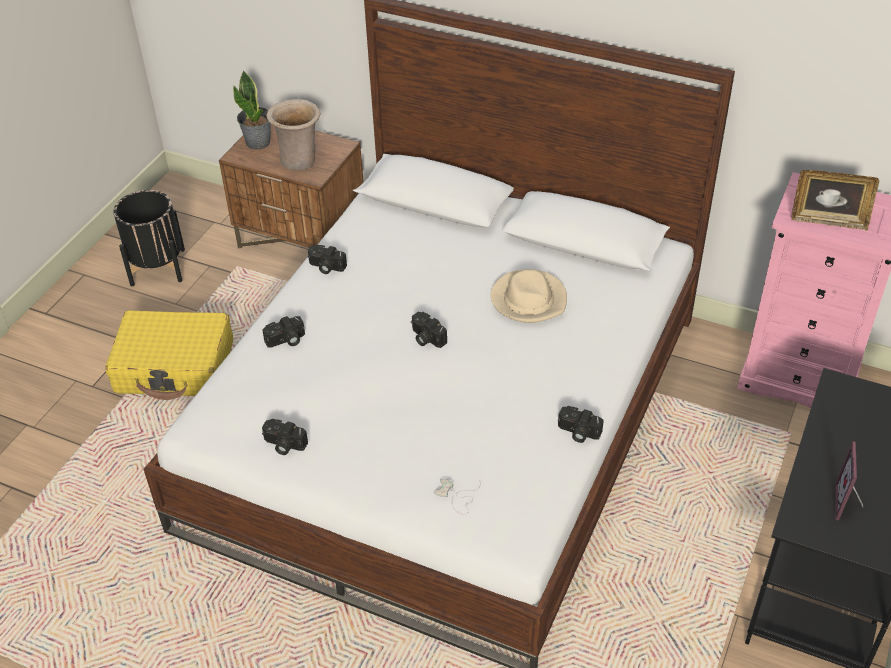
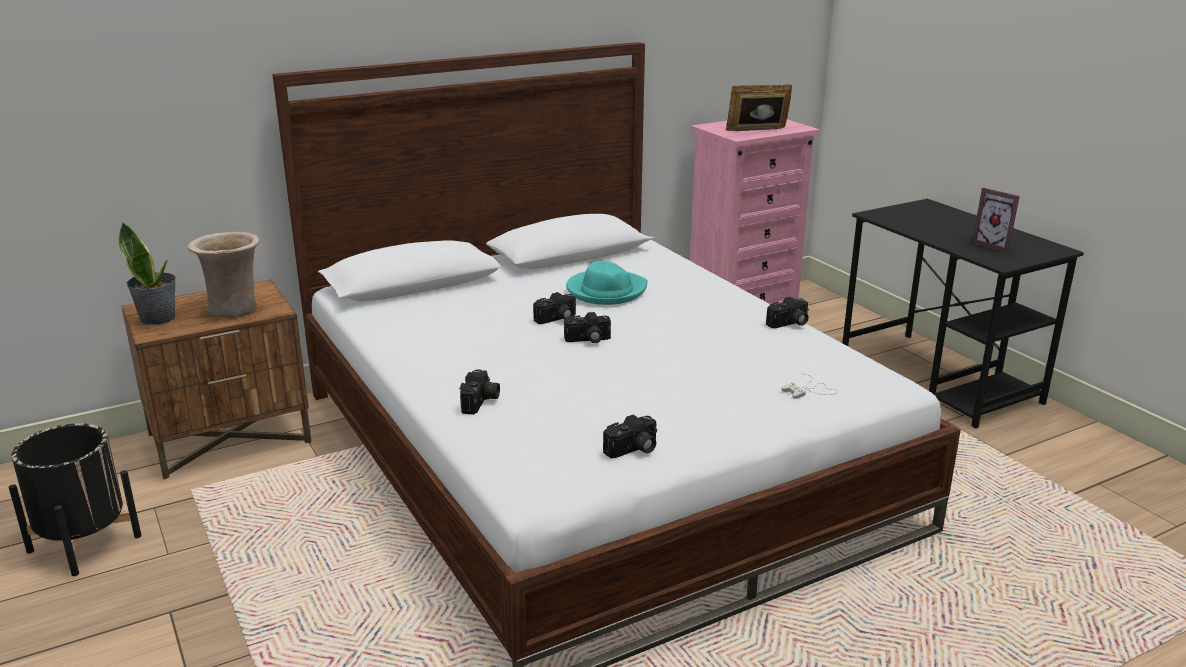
camera: 55 degrees left, 20 degrees down
yellow suitcase [105,310,233,400] -> none
camera [308,244,347,274] -> camera moved to [533,292,576,324]
beige hat [491,269,567,323] -> turquoise hat [566,261,647,305]
picture frame [791,170,879,231] -> picture frame turned 150 degrees counterclockwise [726,84,792,131]

